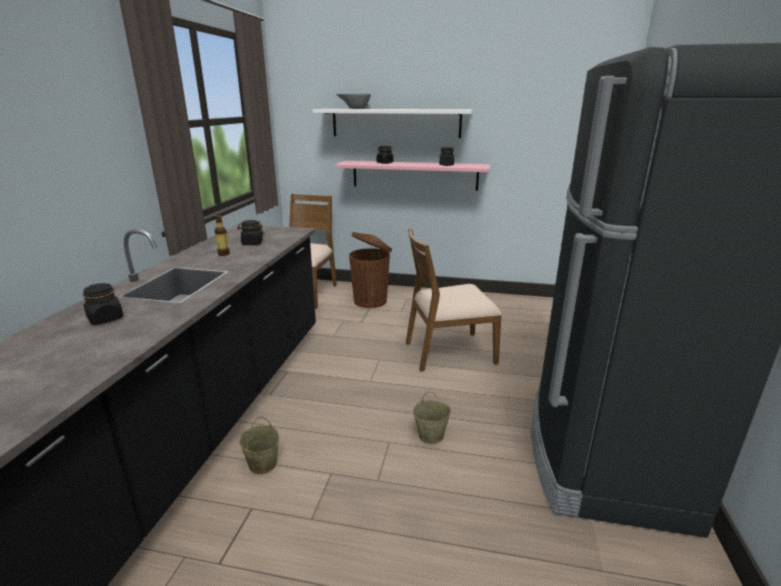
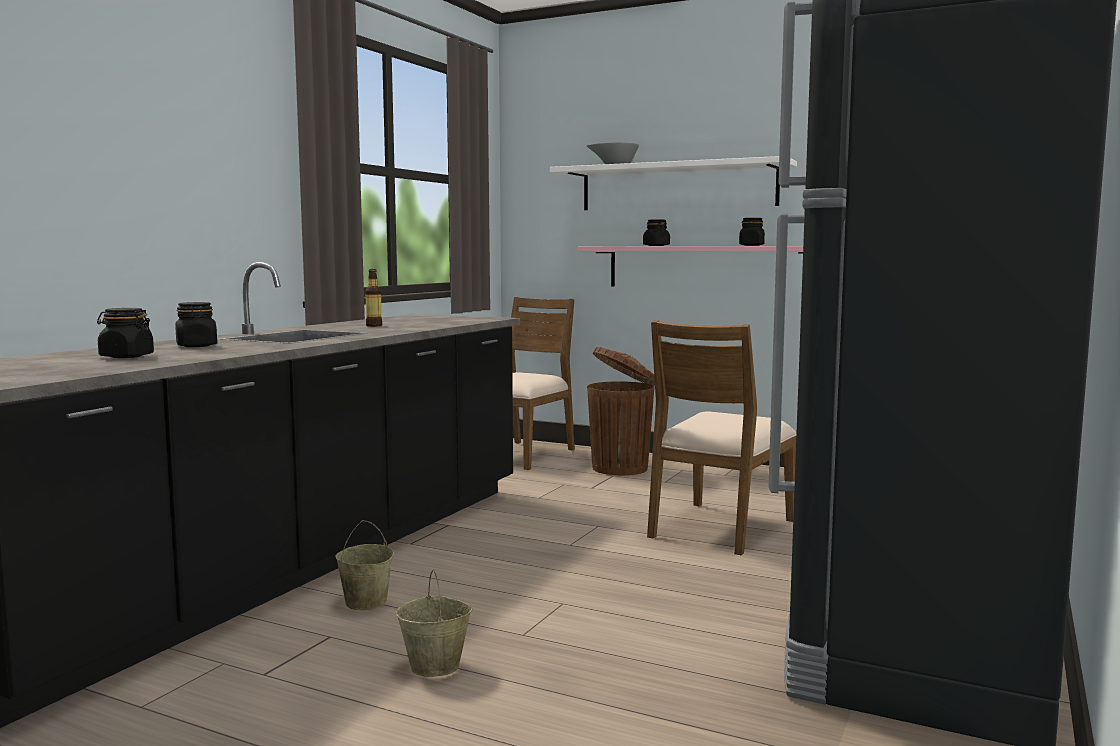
camera: 15 degrees right, 15 degrees down
black jar [237,220,264,245] -> black jar moved to [97,308,154,358]
brown chair [406,228,502,372] -> brown chair turned 60 degrees counterclockwise [647,320,796,555]
beige bucket [413,392,451,444] -> beige bucket moved to [396,569,473,677]

